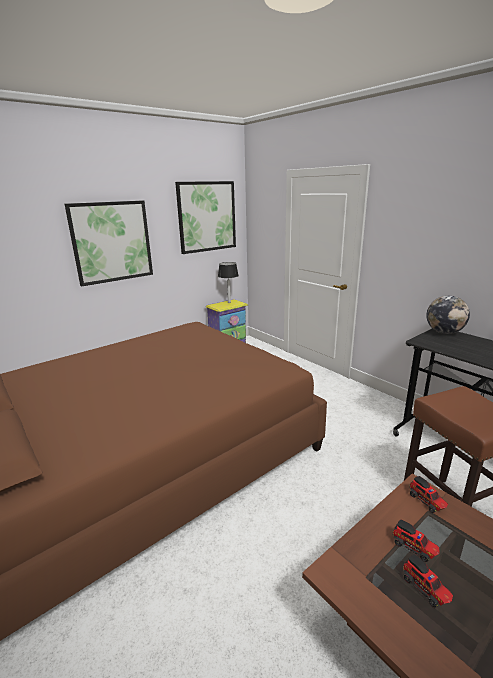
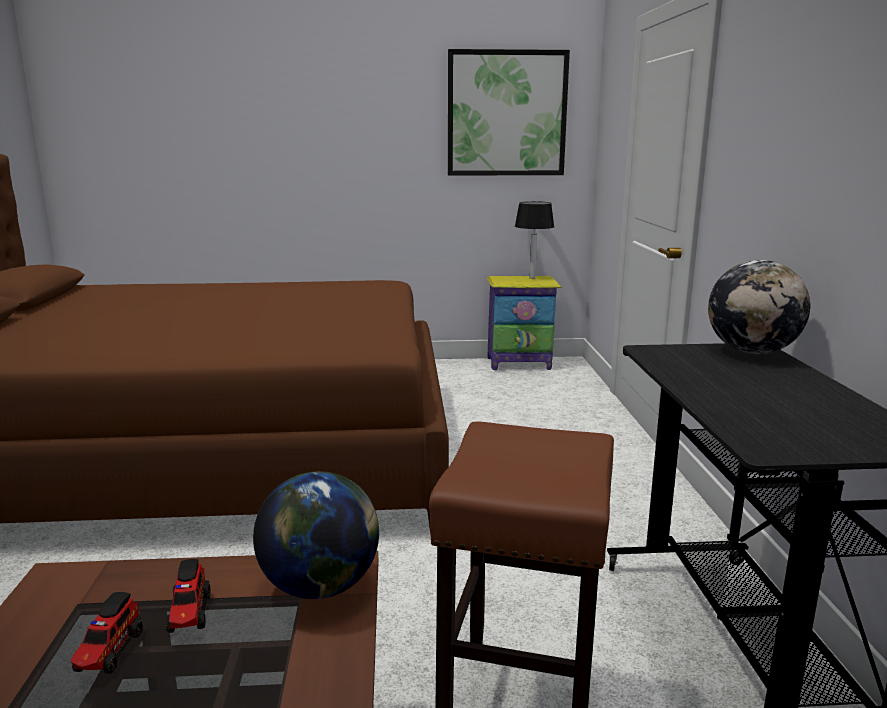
camera: 35 degrees right, 5 degrees down
picture [65,200,153,287] -> none
toy truck [410,476,448,513] -> globe [253,471,379,599]

